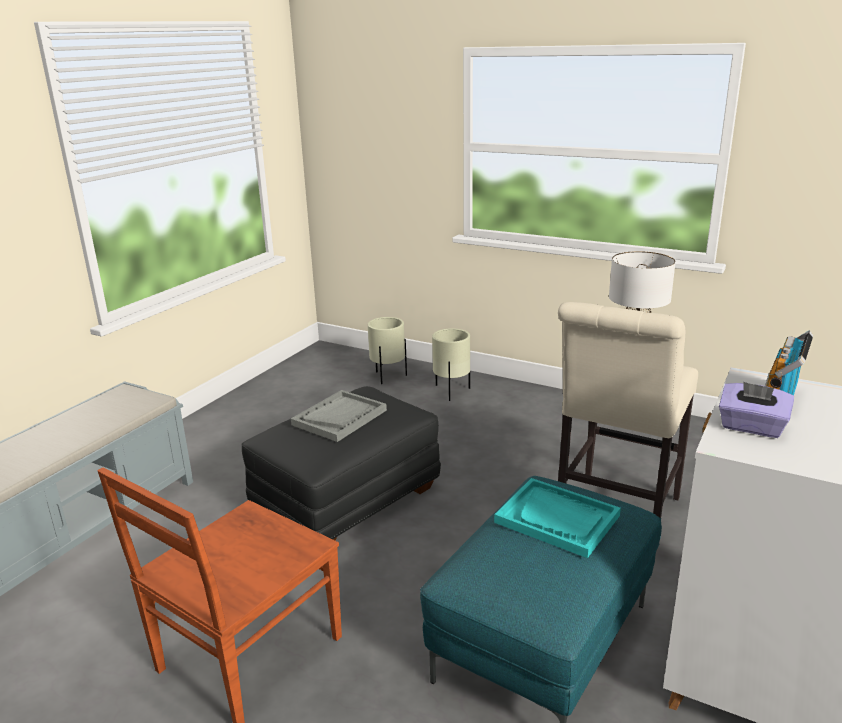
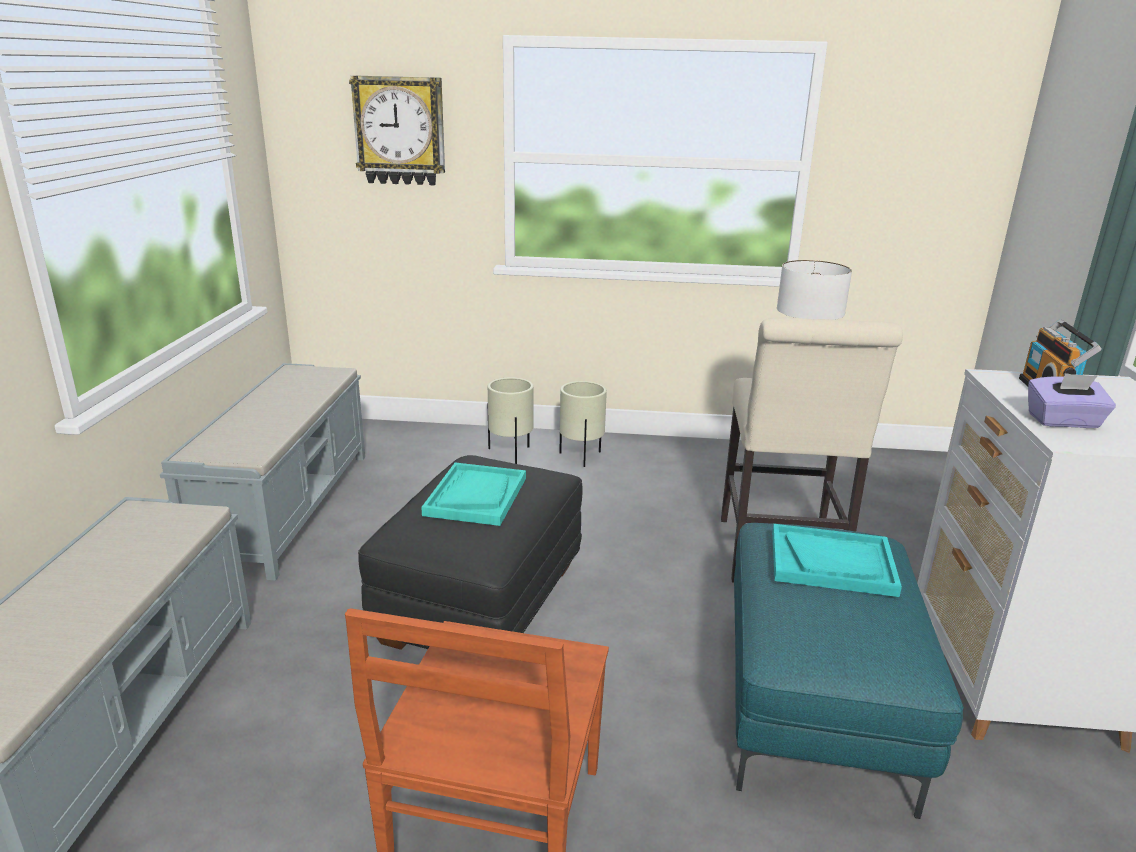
camera: 25 degrees left, 0 degrees up
grey tray [291,390,387,442] -> turquoise tray [421,463,526,526]
beige planter [368,317,407,384] -> beige planter moved to [559,381,607,467]
none -> grey bench [160,363,365,581]
none -> wall clock [349,76,445,185]

